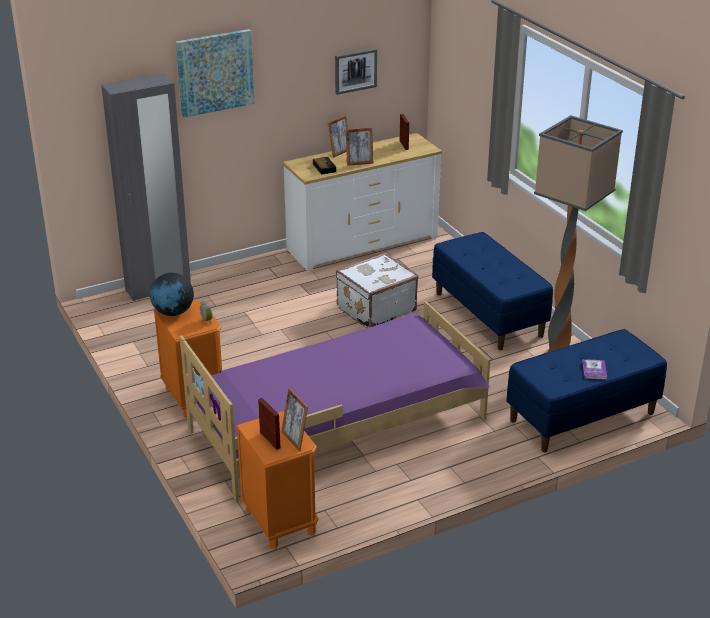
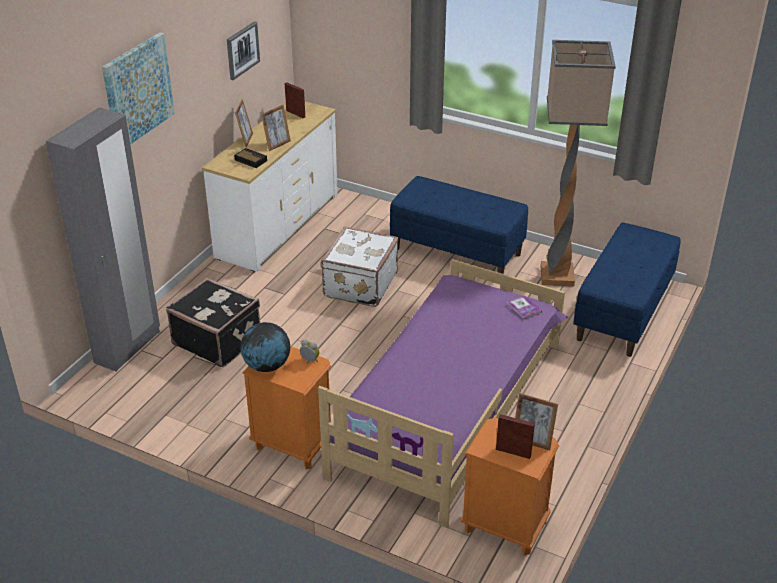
camera: 35 degrees left, 5 degrees up
book [582,359,607,380] -> book moved to [507,295,542,320]
none -> black suitcase [166,278,260,367]

